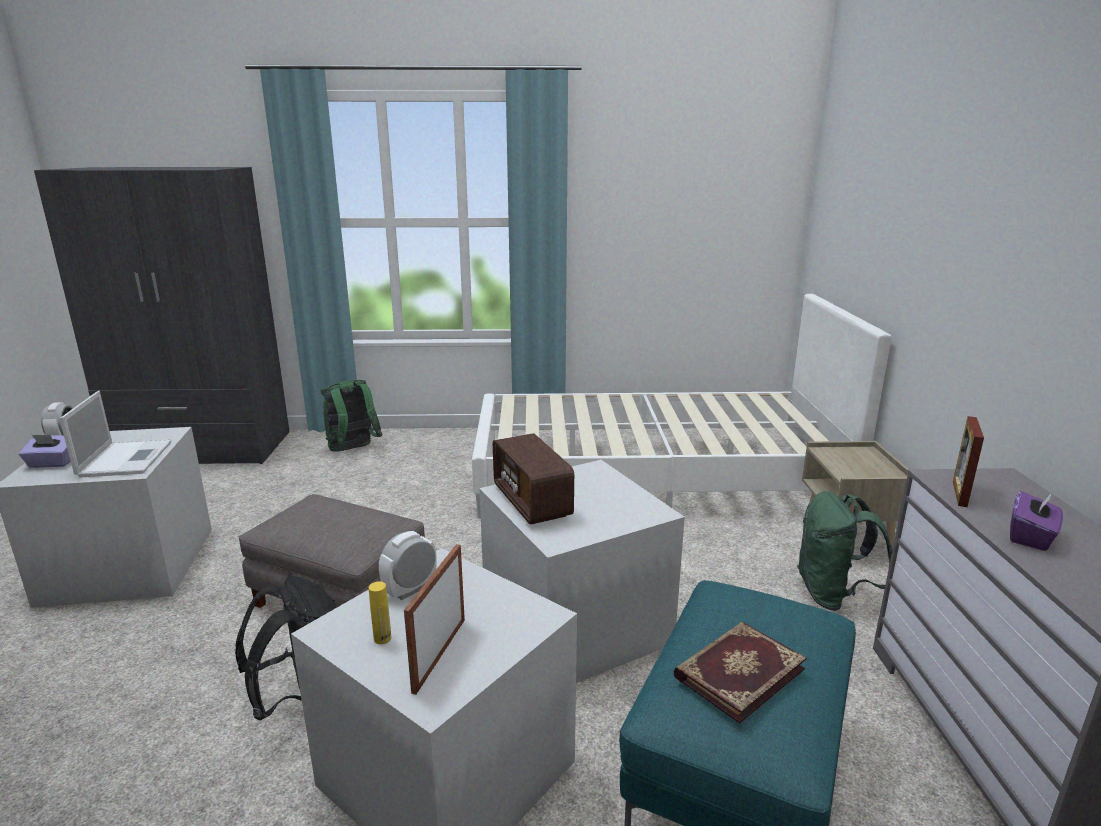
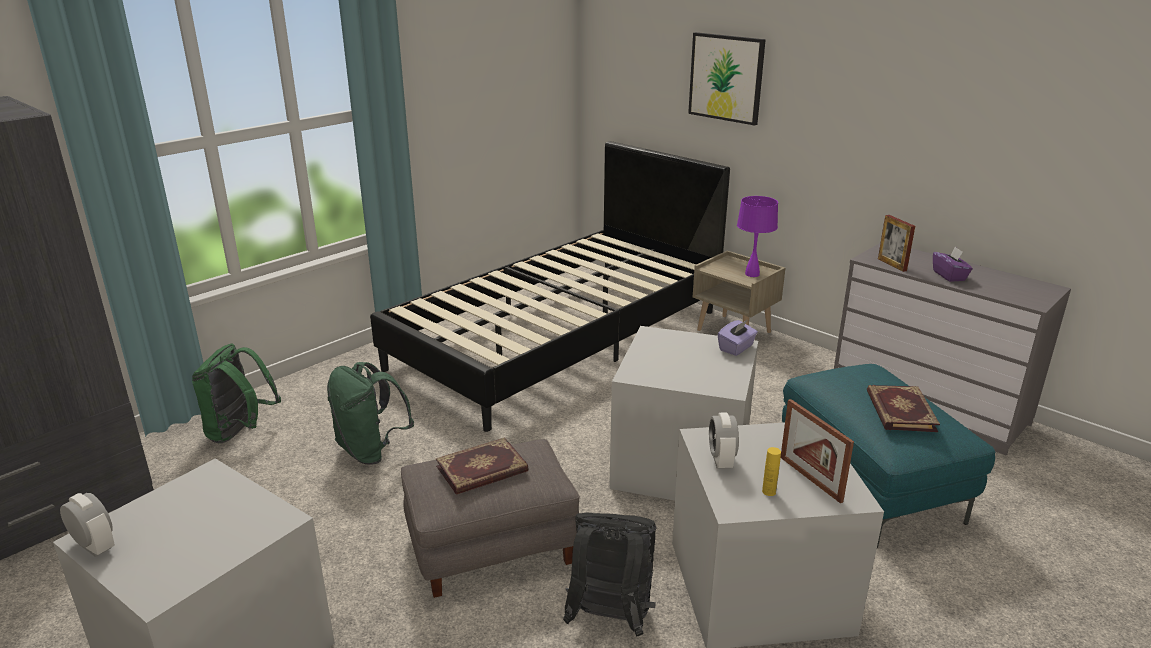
camera: 45 degrees left, 5 degrees up
purple tissue box [19,435,71,468] -> purple tissue box moved to [718,320,758,356]
laptop [59,391,171,478] -> none
white bed [472,294,891,519] -> black bed [370,141,730,432]
radio [493,433,574,525] -> none
green backpack [797,491,893,611] -> green backpack moved to [327,362,414,465]
none -> book [436,437,529,495]
none -> picture [688,32,766,126]
none -> purple table lamp [737,196,778,277]

